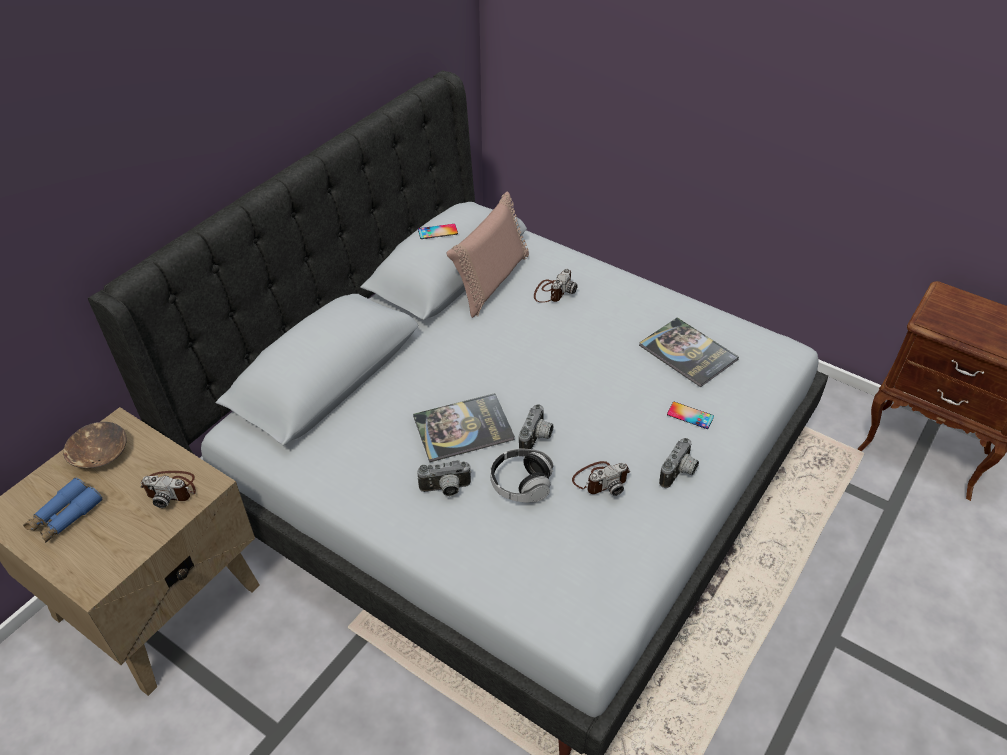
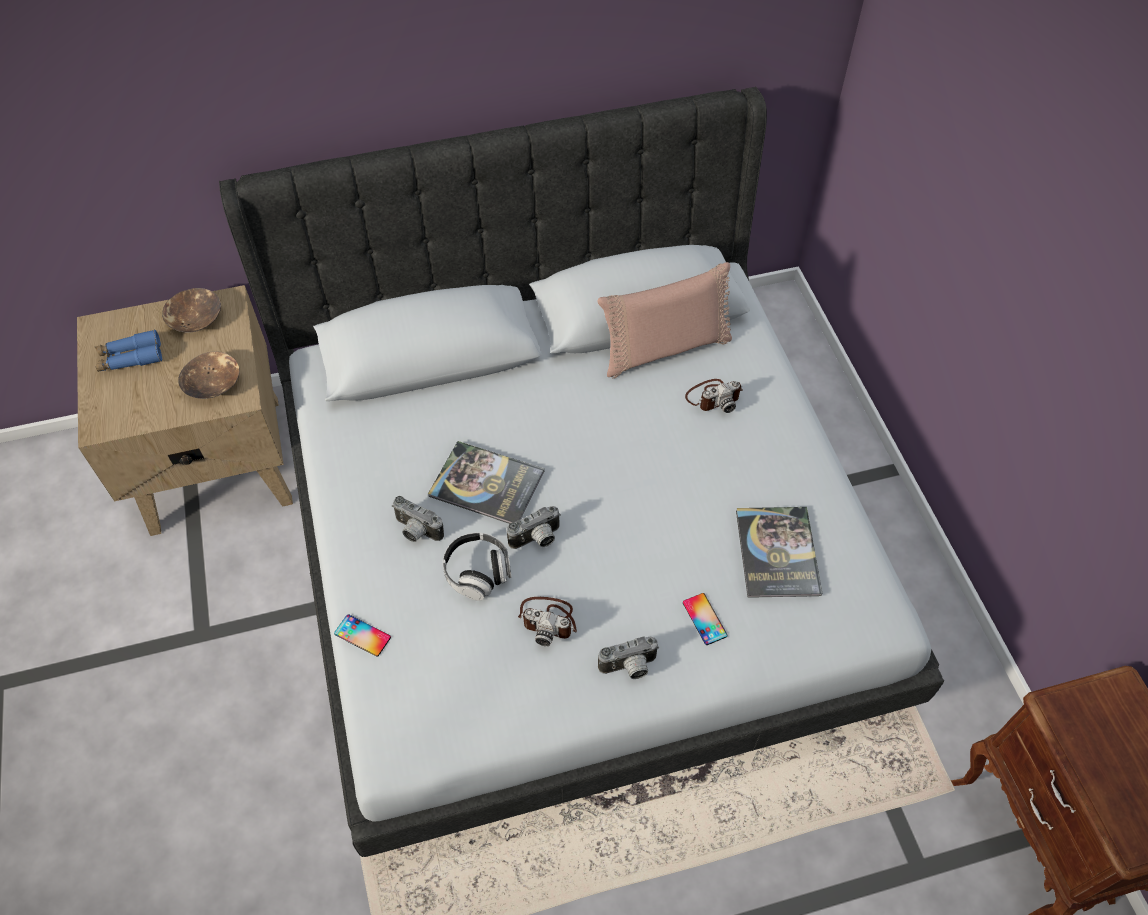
camera: 40 degrees right, 10 degrees up
camera [141,471,196,508] -> brown bowl [178,351,240,399]
phone [418,224,458,239] -> phone moved to [334,614,391,657]

